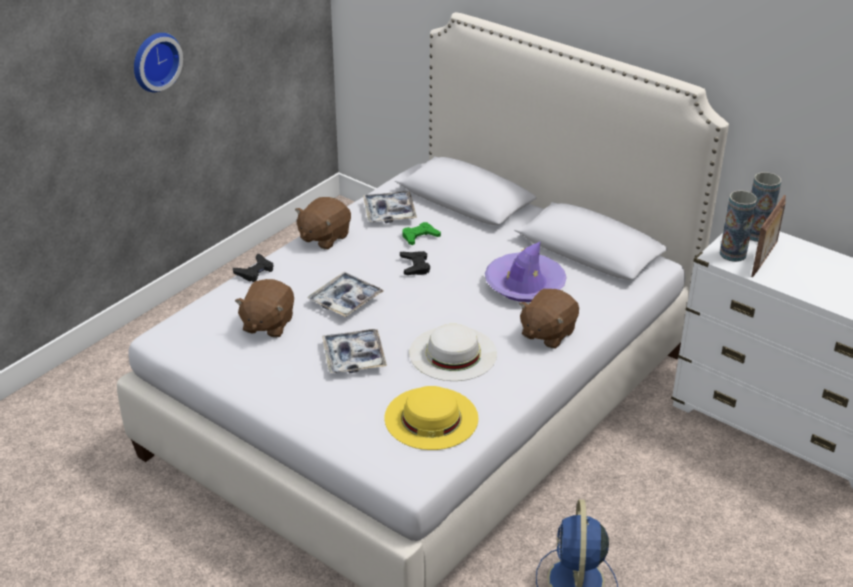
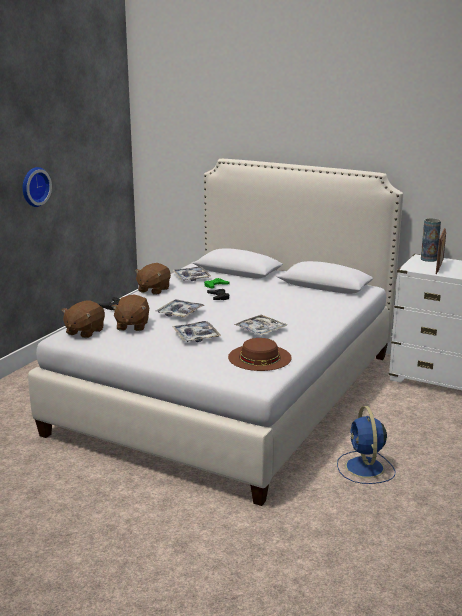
camera: 10 degrees left, 15 degrees down
yellow hat [385,386,478,450] -> brown hat [228,338,292,371]
white hat [409,324,497,381] -> tray [234,315,287,335]
purple hat [485,242,567,302] -> none
brown plush toy [519,289,579,349] -> brown plush toy moved to [62,300,105,338]
vase [720,190,757,262] -> none

